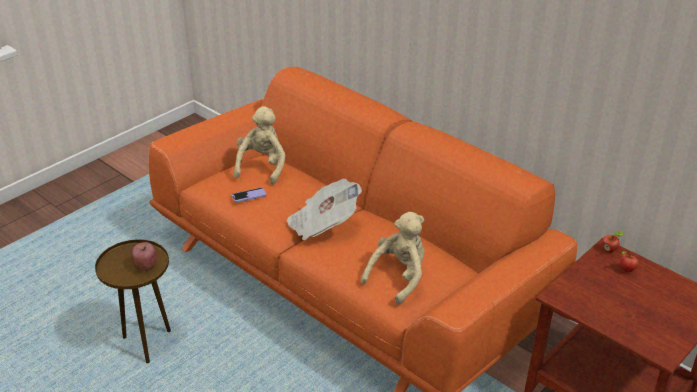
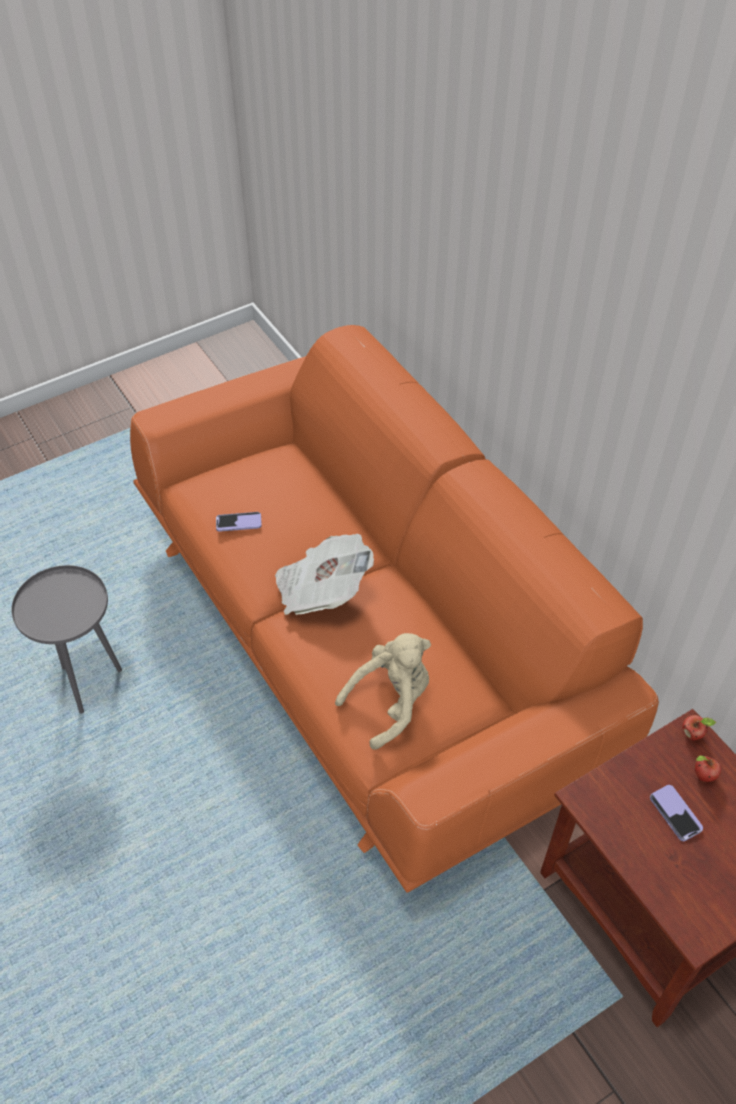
camera: 15 degrees right, 15 degrees up
brown side table [95,239,171,363] -> grey side table [11,565,122,713]
apple [131,242,157,271] -> none
beige plush toy [234,106,286,185] -> none
none -> phone [650,785,703,841]

